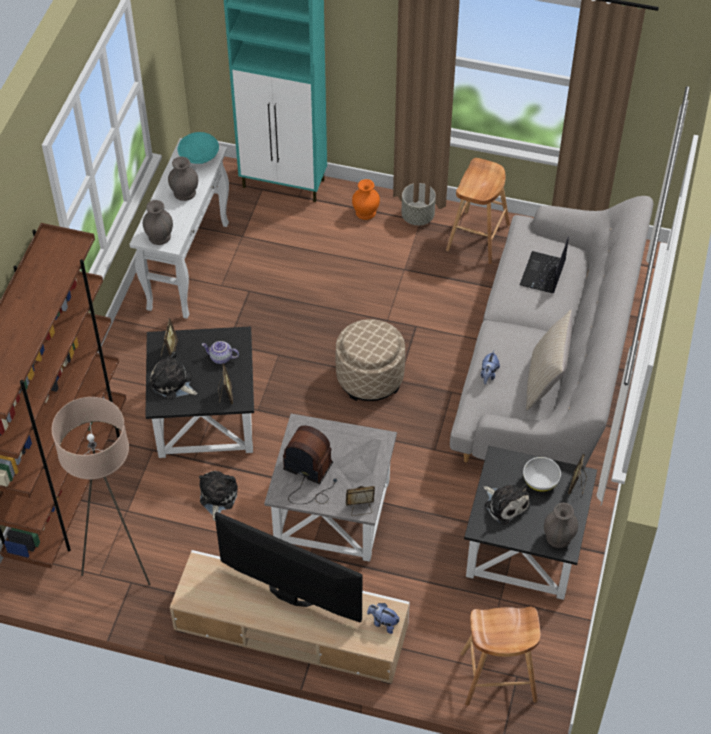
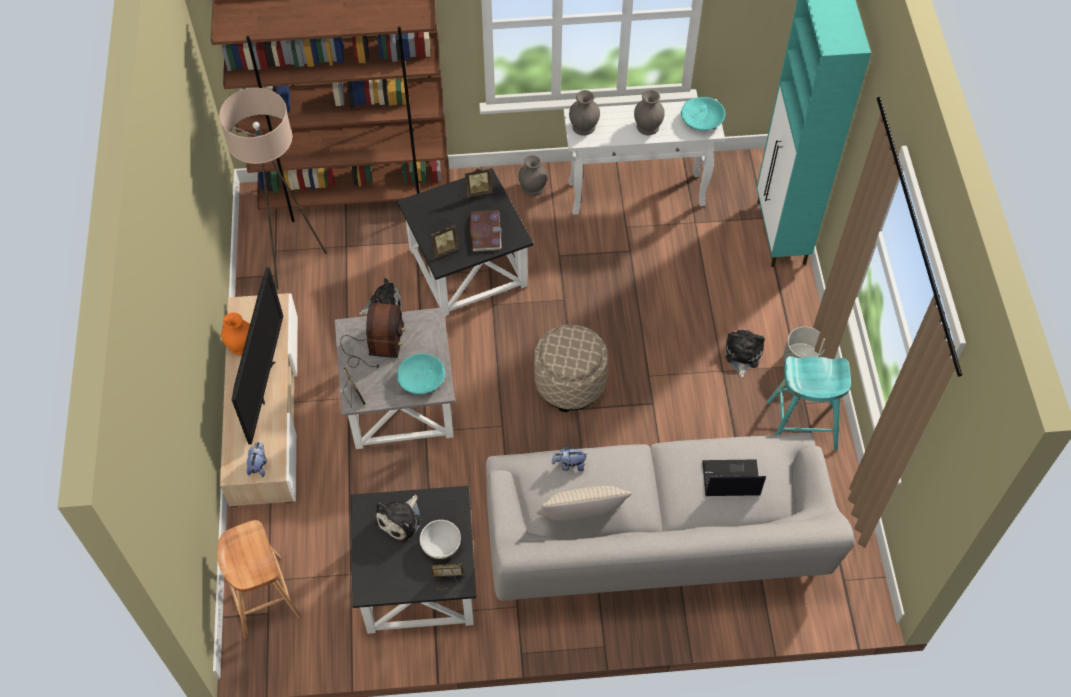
camera: 70 degrees right, 5 degrees up
plush toy [150,351,197,398] -> plush toy moved to [726,329,765,378]
teapot [202,341,239,364] -> book [470,210,502,252]
orange vase [352,179,380,220] -> orange vase moved to [221,312,250,356]
brown stool [446,158,510,264] -> turquoise stool [767,356,851,450]
grey vase [544,503,578,548] -> grey vase moved to [518,155,547,196]
none -> turquoise bowl [397,353,445,395]

